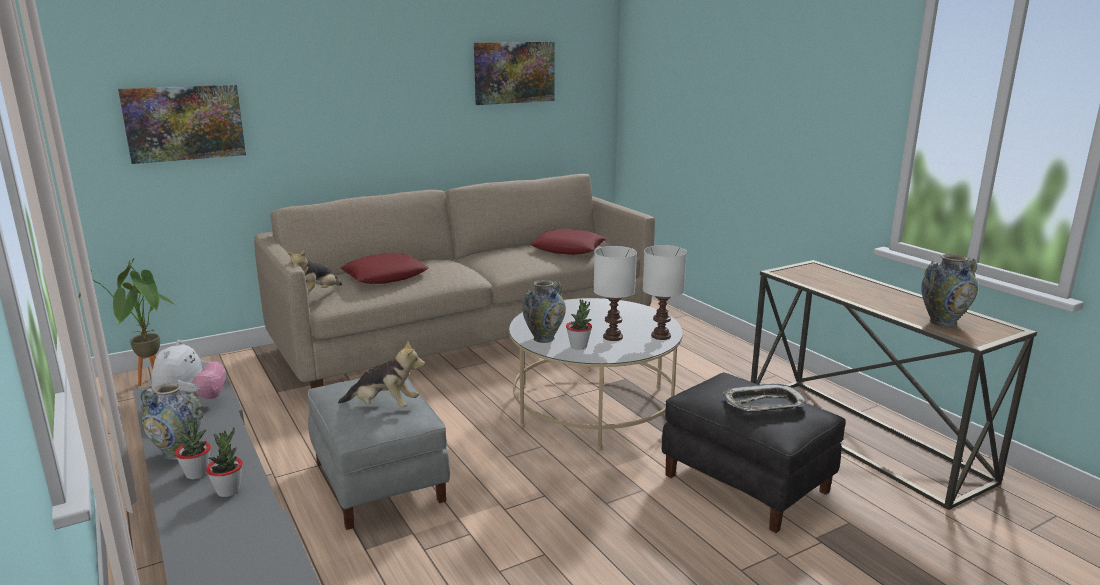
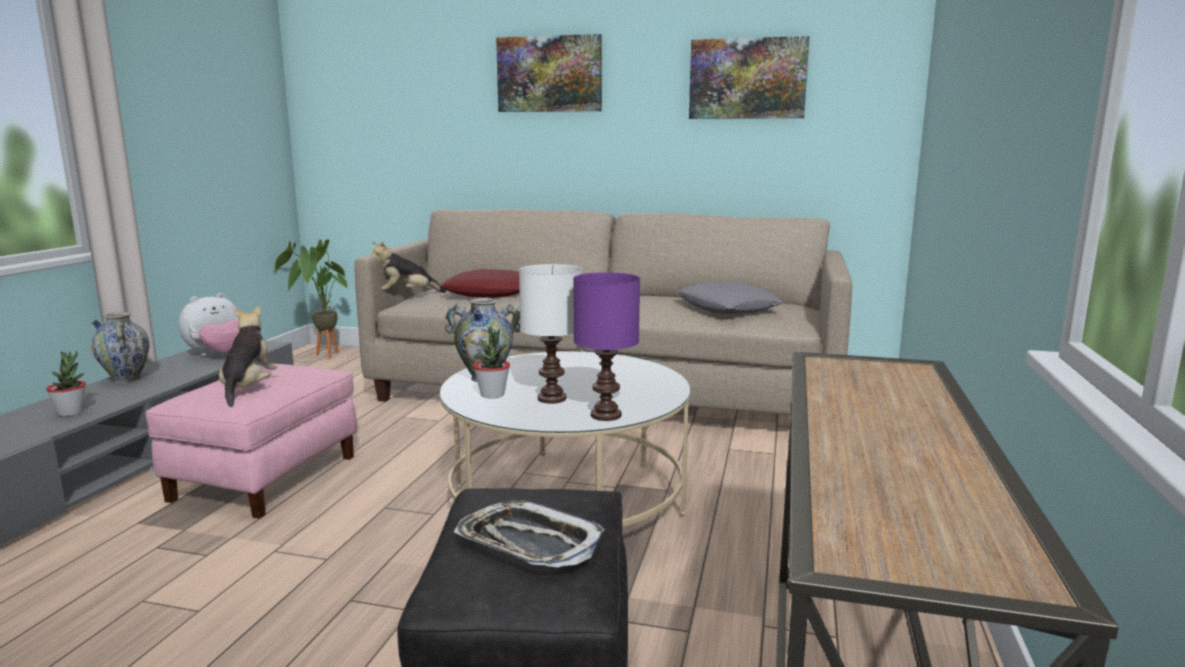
camera: 45 degrees right, 5 degrees down
picture [118,85,246,164] -> picture moved to [496,34,602,112]
potted plant [175,418,211,479] -> none
grey ottoman [308,378,450,530] -> pink ottoman [146,363,357,519]
plush toy [338,341,425,407] -> plush toy turned 150 degrees counterclockwise [219,307,277,407]
red pillow [530,229,606,255] -> grey pillow [678,282,784,314]
white table lamp [643,245,687,340] -> purple table lamp [573,272,640,421]
vase [921,254,978,327] -> none

